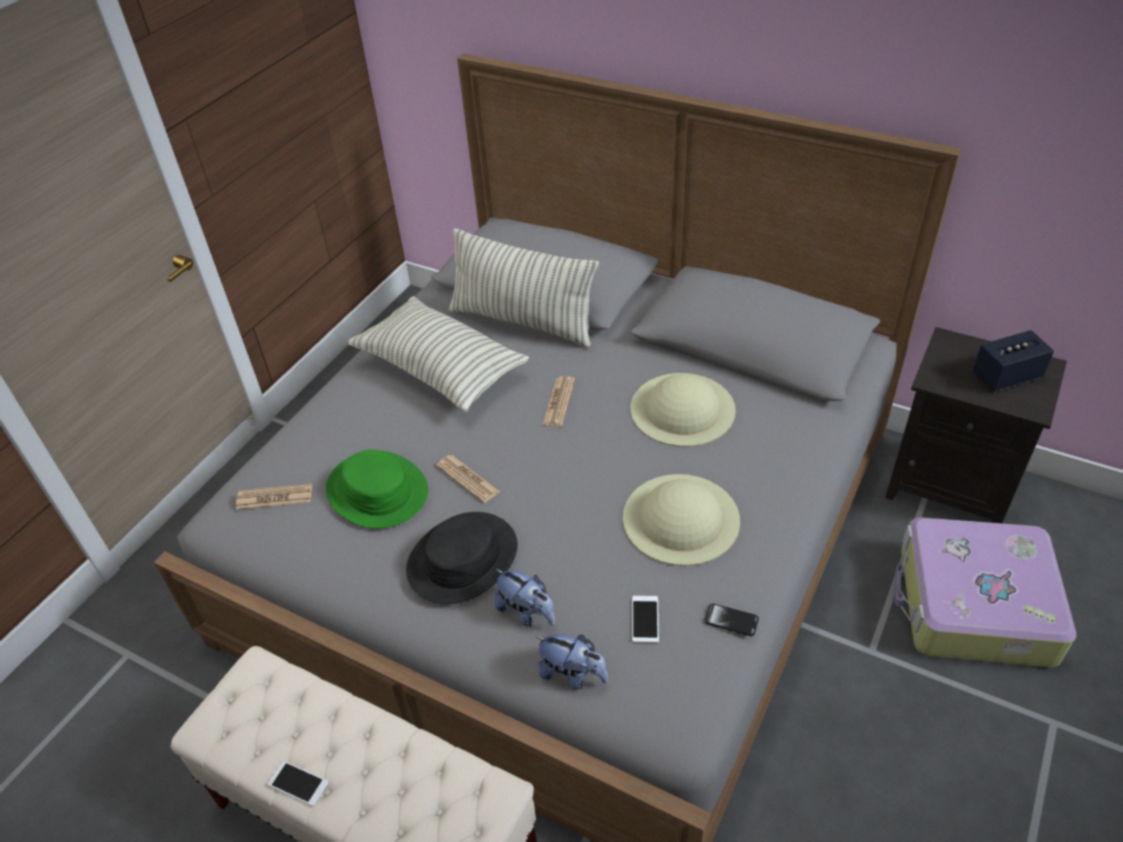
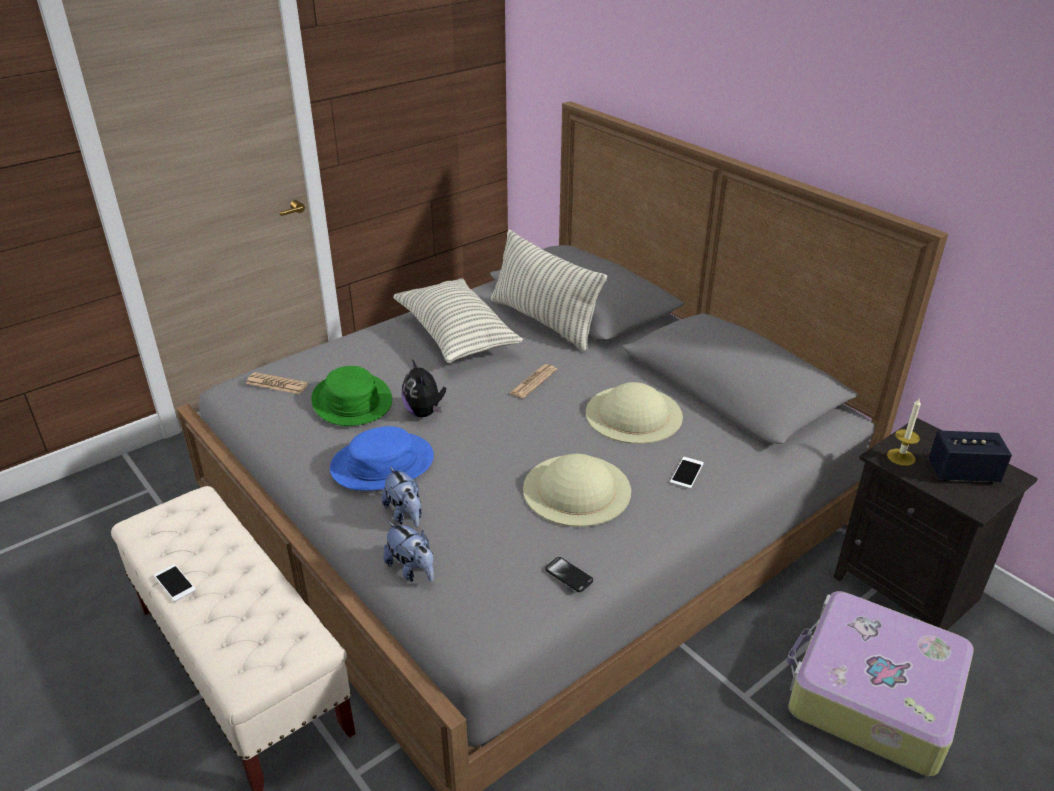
camera: 20 degrees right, 10 degrees down
black hat [406,512,518,604] -> blue hat [330,426,434,491]
newspaper [436,455,500,503] -> plush toy [402,359,446,417]
phone [632,596,659,643] -> phone moved to [670,457,704,489]
none -> candle [887,399,921,466]

